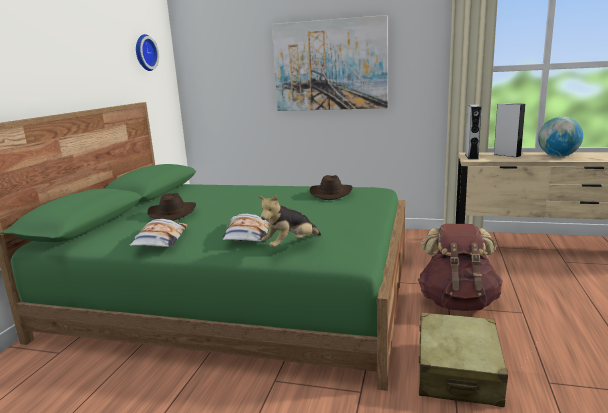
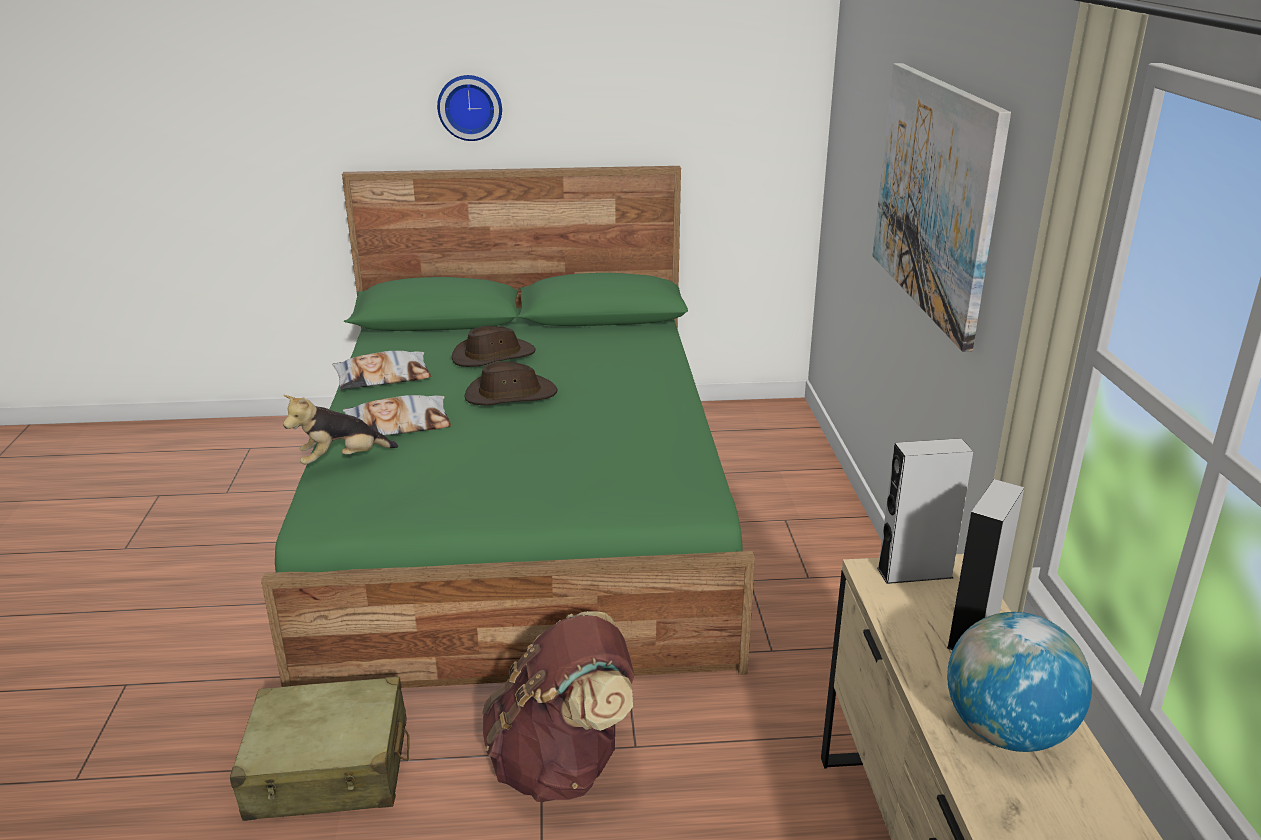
camera: 70 degrees right, 10 degrees up
wall clock [136,34,159,71] -> wall clock moved to [437,75,502,141]
plush toy [258,195,321,247] -> plush toy turned 60 degrees counterclockwise [283,395,398,465]
brown hat [310,175,353,200] -> brown hat moved to [464,361,558,406]

